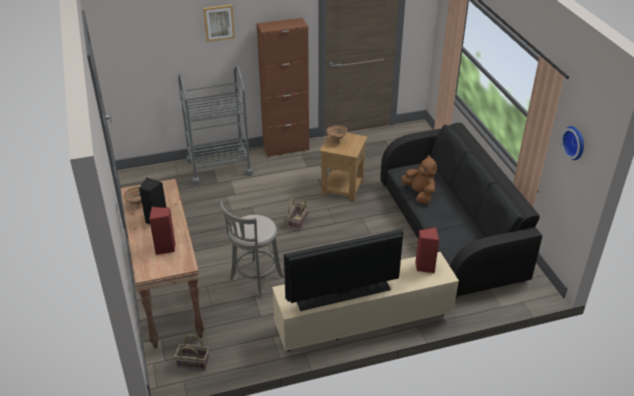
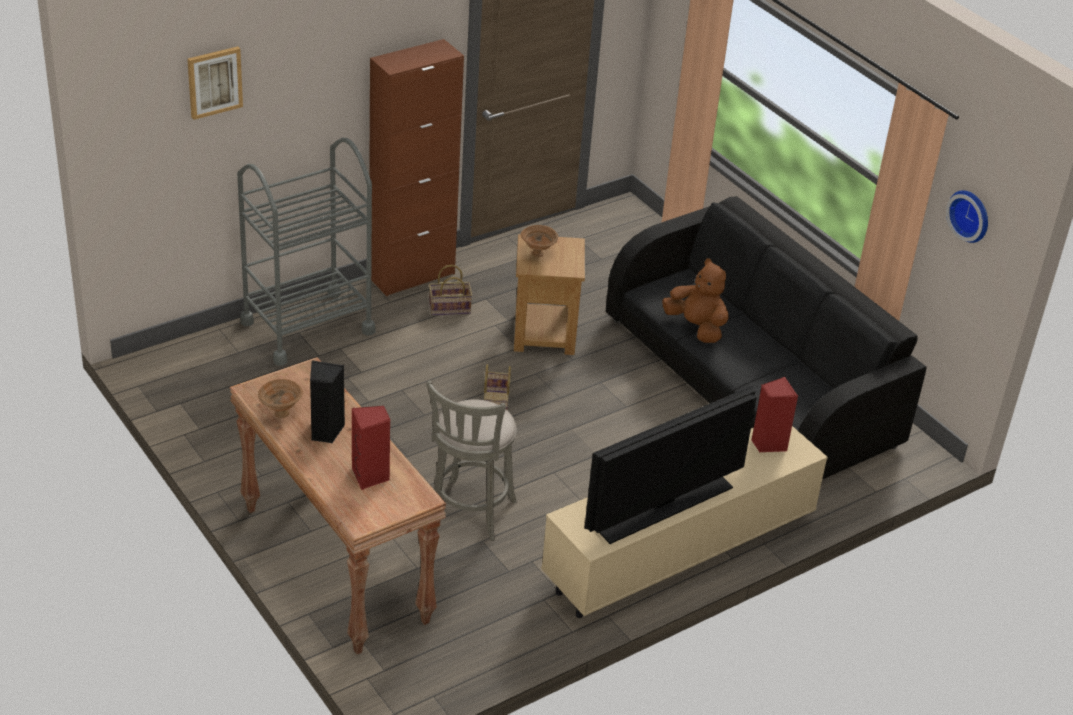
camera: 20 degrees left, 0 degrees up
basket [175,335,209,371] -> basket moved to [429,265,472,315]
picture [203,4,235,42] -> picture moved to [187,46,243,120]

